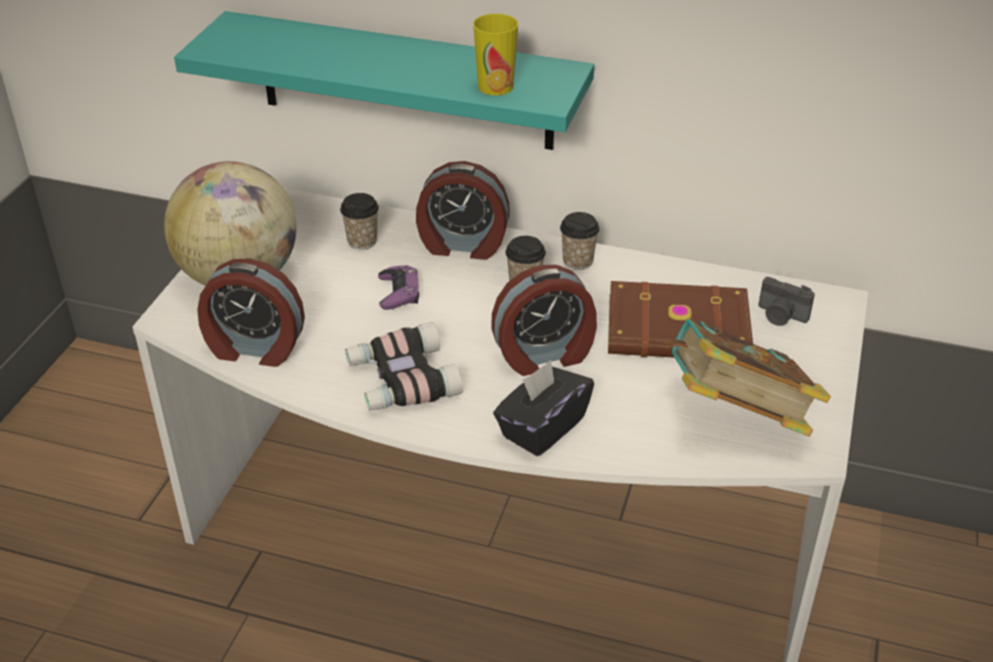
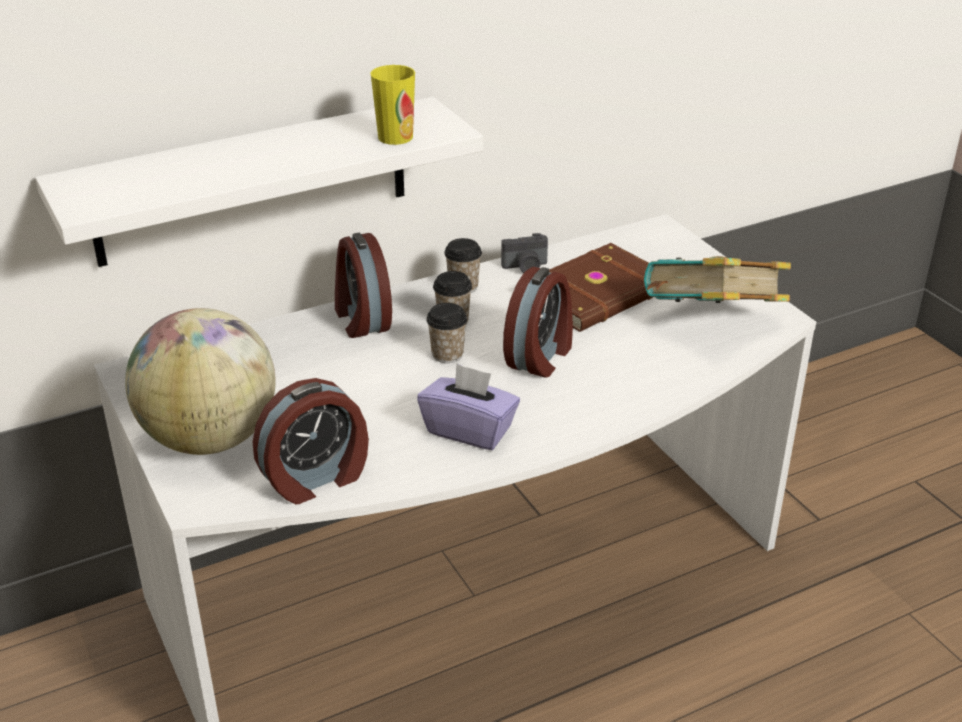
camera: 45 degrees left, 5 degrees down
turquoise shelf [174,11,594,150] -> white shelf [35,97,483,267]
cup [340,193,379,250] -> cup moved to [426,303,467,363]
binoculars [345,322,463,410] -> purple tissue box [417,364,520,450]
purple game controller [378,265,419,310] -> none
alarm clock [416,161,510,260] -> alarm clock turned 105 degrees clockwise [335,233,392,338]
black tissue box [493,360,594,456] -> none
camera [758,277,815,326] -> camera moved to [501,233,548,273]

